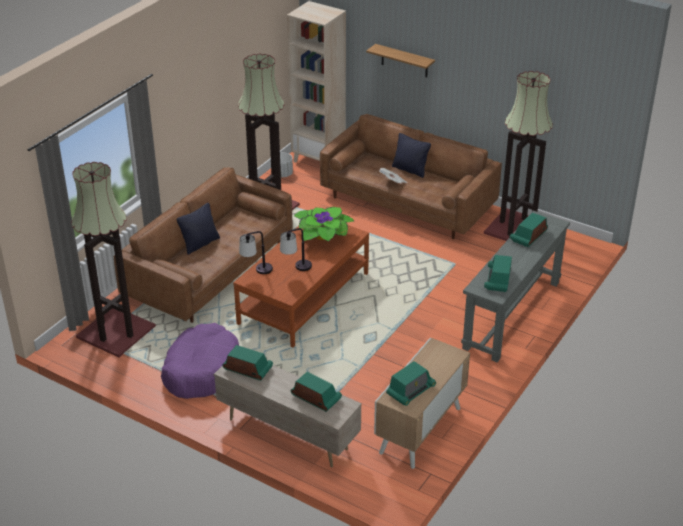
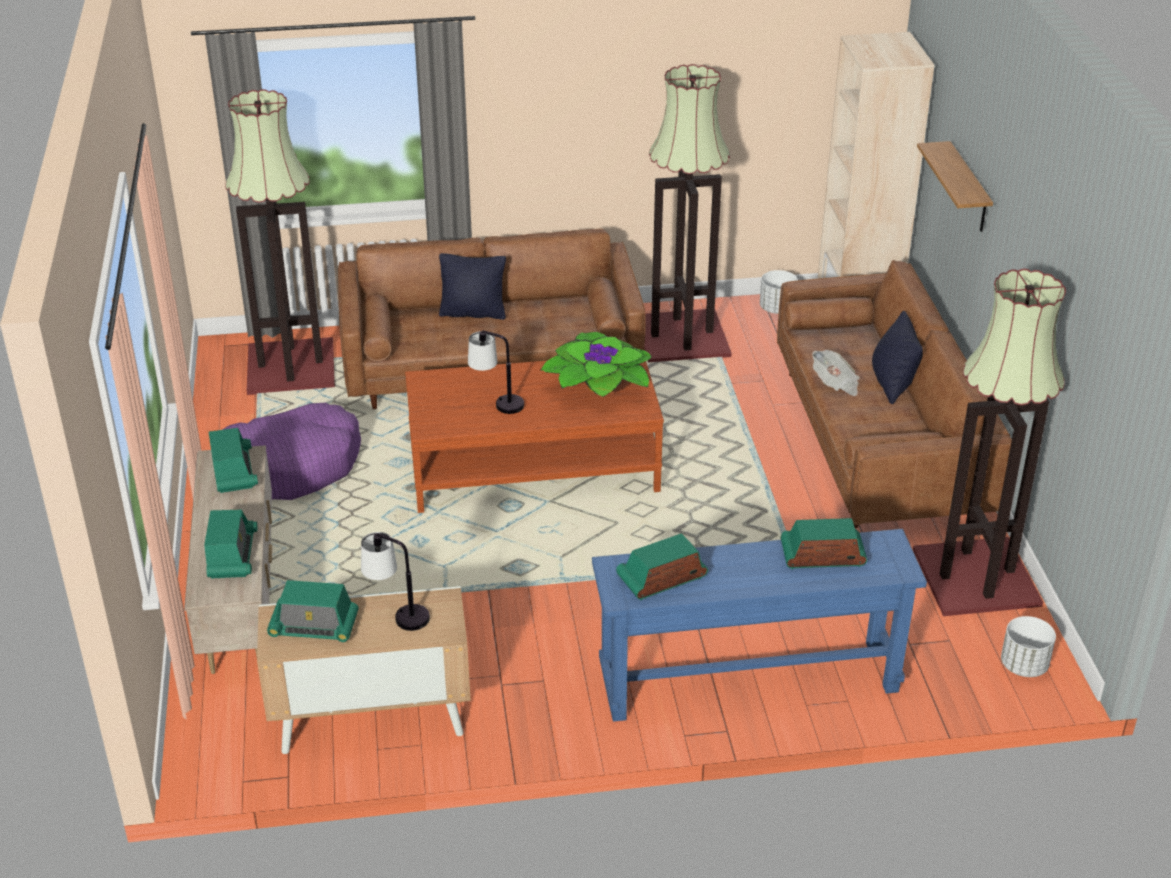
camera: 50 degrees right, 0 degrees up
table lamp [239,231,273,274] -> table lamp moved to [361,532,430,631]
grey console table [461,211,570,362] -> blue console table [592,529,927,722]
none -> white planter [1001,616,1056,677]

